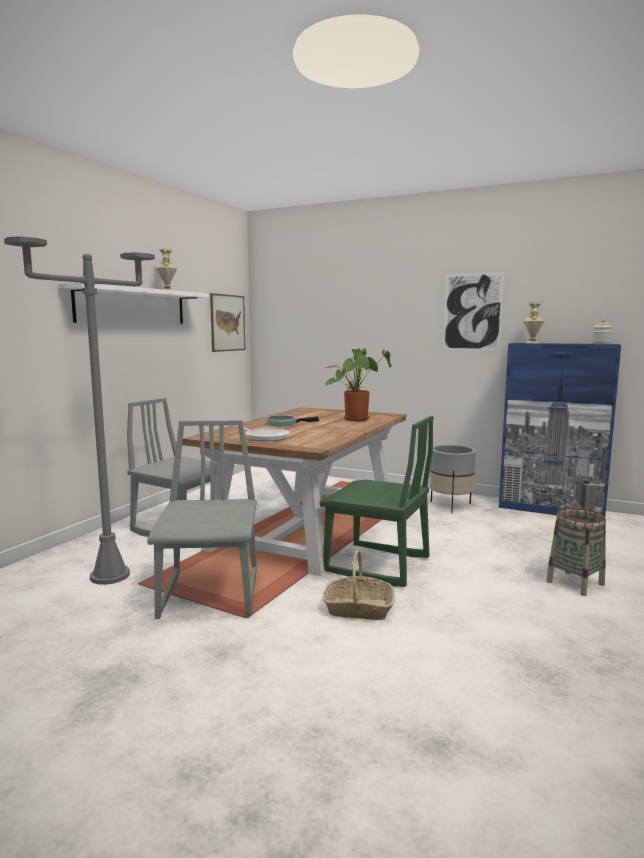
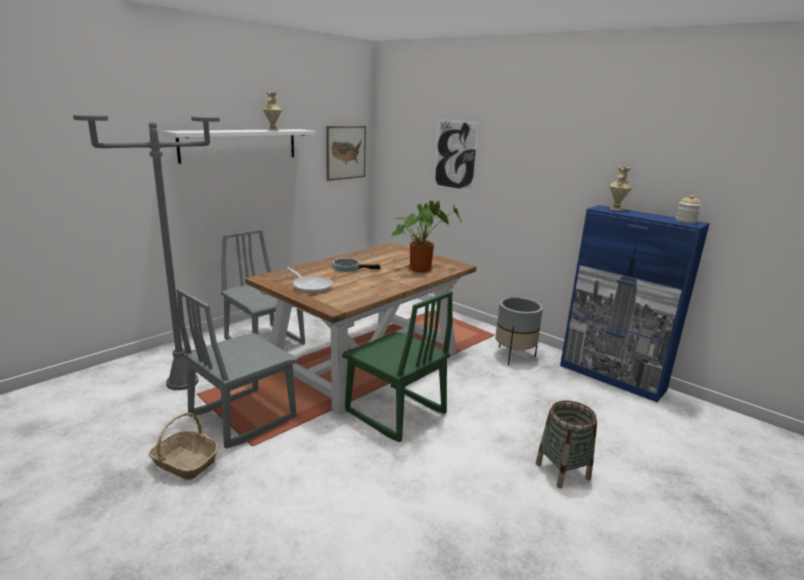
camera: 15 degrees right, 10 degrees up
grey chair [147,420,257,619] -> grey chair turned 150 degrees counterclockwise [176,288,298,449]
basket [323,550,395,620] -> basket moved to [148,413,219,480]
picture [443,272,504,350] -> picture moved to [434,119,480,193]

